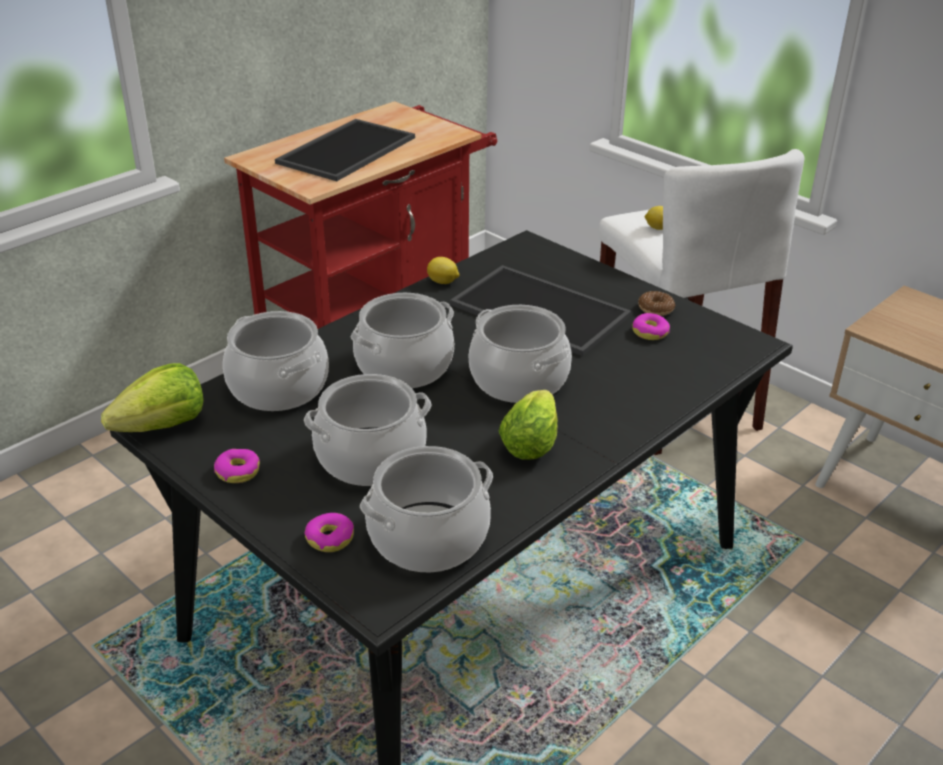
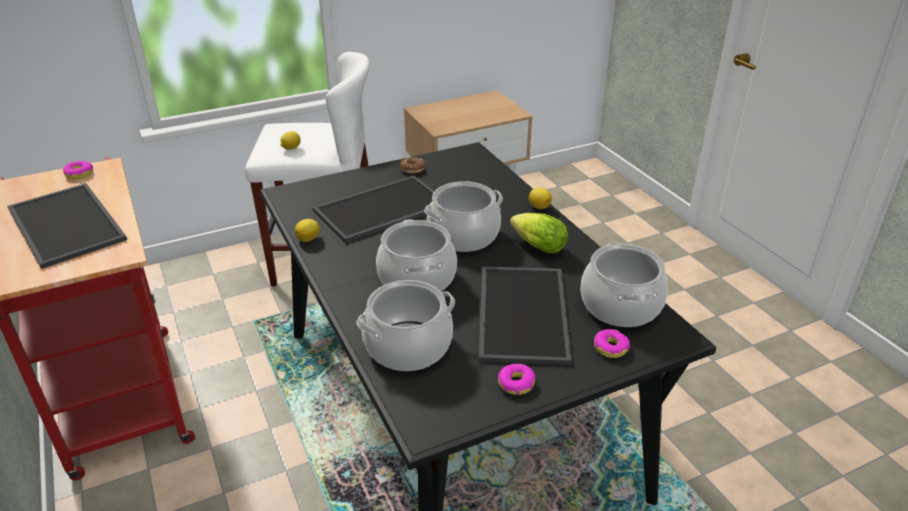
camera: 70 degrees left, 0 degrees up
lettuce [101,363,204,432] -> none
cooking pot [304,374,431,486] -> tray [479,267,572,365]
donut [632,313,670,340] -> donut moved to [63,161,93,179]
none -> lemon [529,188,552,209]

